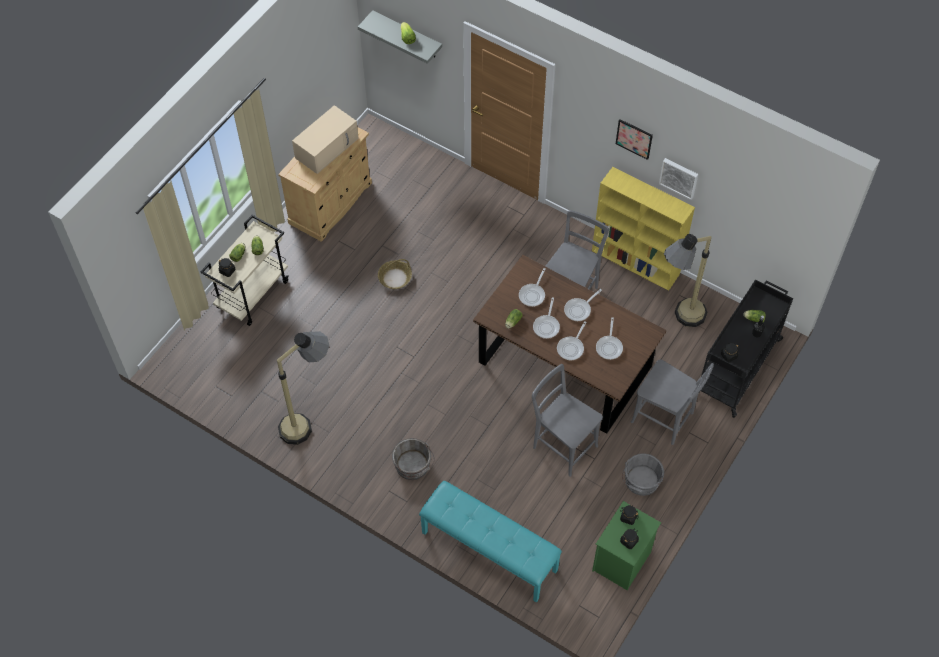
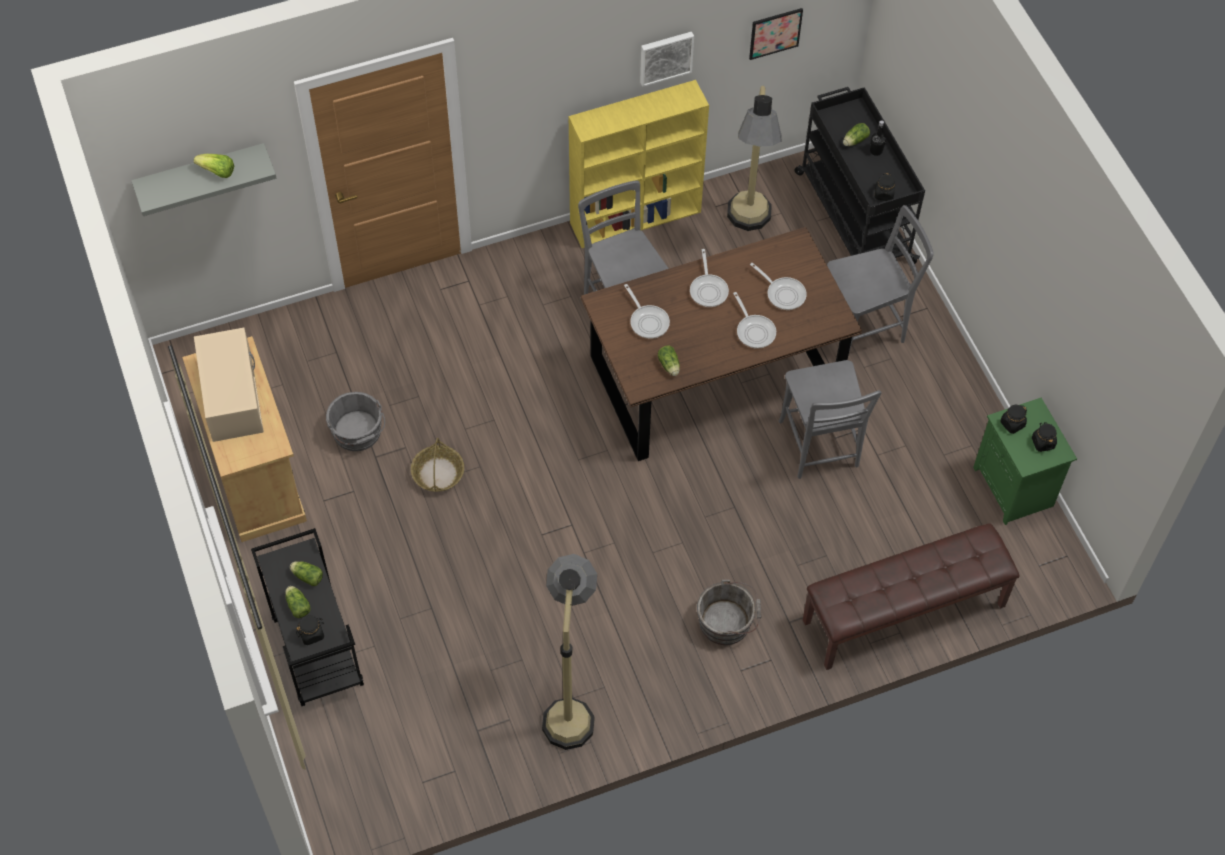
camera: 55 degrees left, 0 degrees up
beige cart [201,215,289,326] -> black cart [251,528,364,706]
turquoise bench [419,481,562,603] -> brown bench [803,523,1020,670]
grey chair [532,364,603,477] -> grey chair turned 90 degrees counterclockwise [779,360,882,479]
frying pan [533,298,560,339] -> none
picture [616,119,653,160] -> picture moved to [749,8,803,60]
grey bucket [622,453,664,496] -> grey bucket moved to [326,392,385,451]

